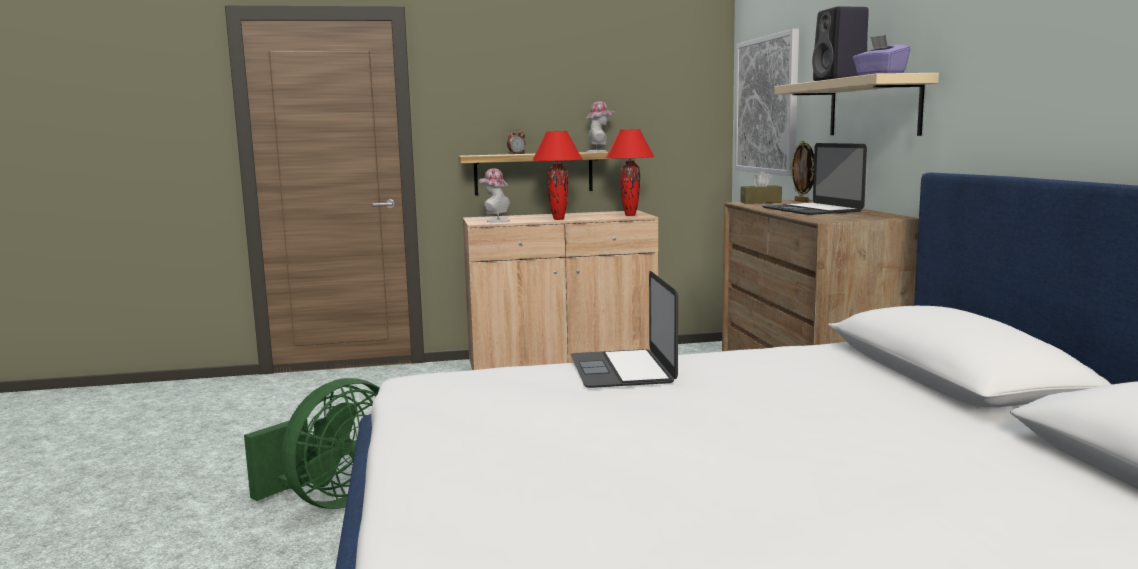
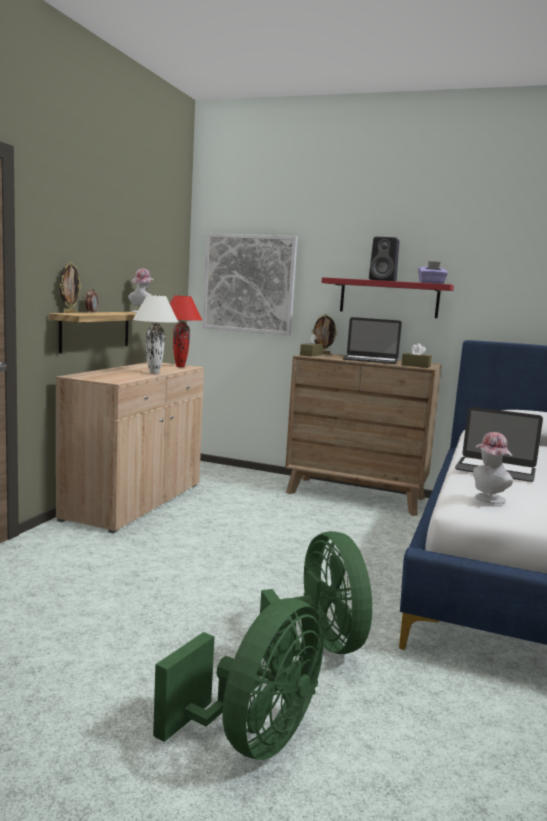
camera: 60 degrees left, 0 degrees up
hat [479,168,510,222] -> hat moved to [473,432,513,504]
red table lamp [533,131,582,220] -> white table lamp [133,295,178,374]
beige shelf [774,73,939,136] -> red shelf [322,277,454,318]
none -> picture frame [60,262,81,313]
none -> green fan [153,598,324,760]
none -> brown tissue box [402,343,432,368]

